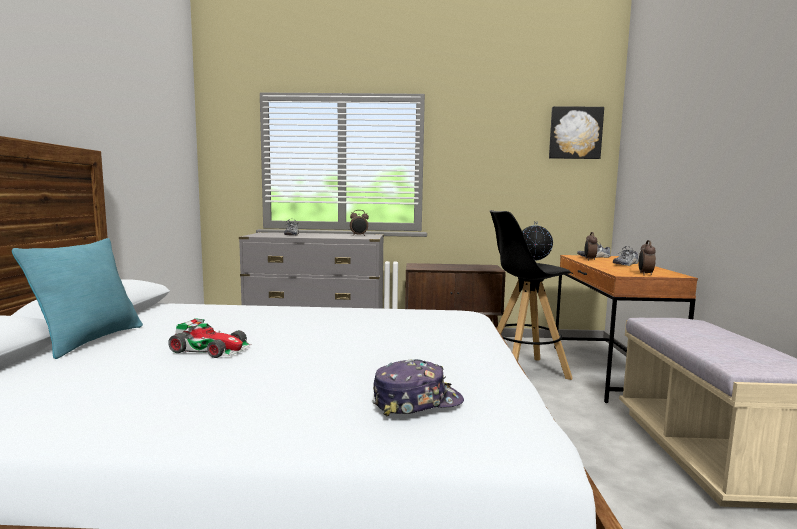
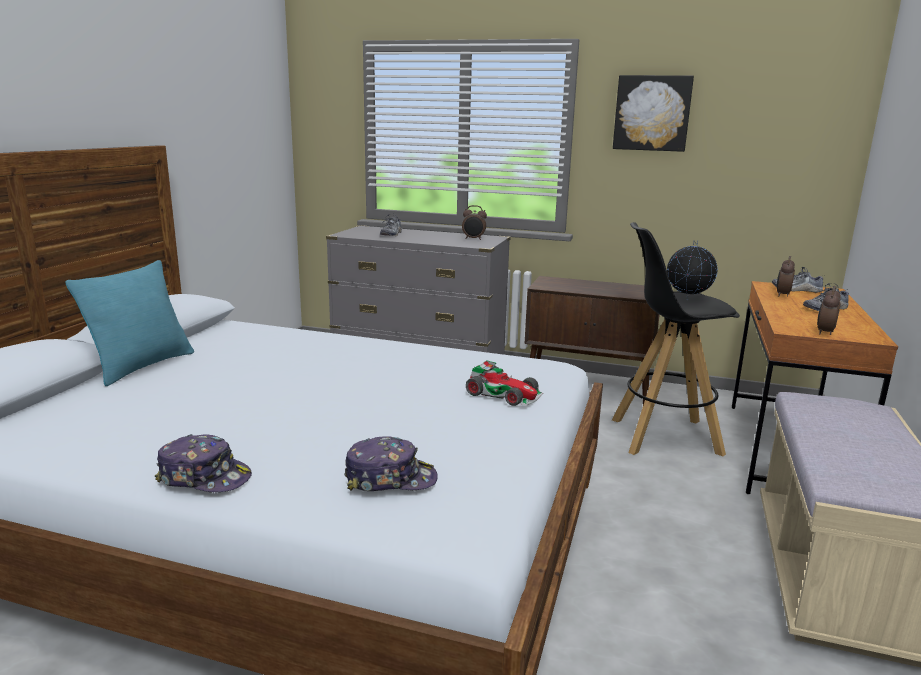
camera: 15 degrees right, 10 degrees up
toy car [168,318,252,358] -> toy car moved to [466,360,544,406]
picture [549,106,604,159] -> picture moved to [613,75,694,152]
none -> cap [155,434,252,492]

